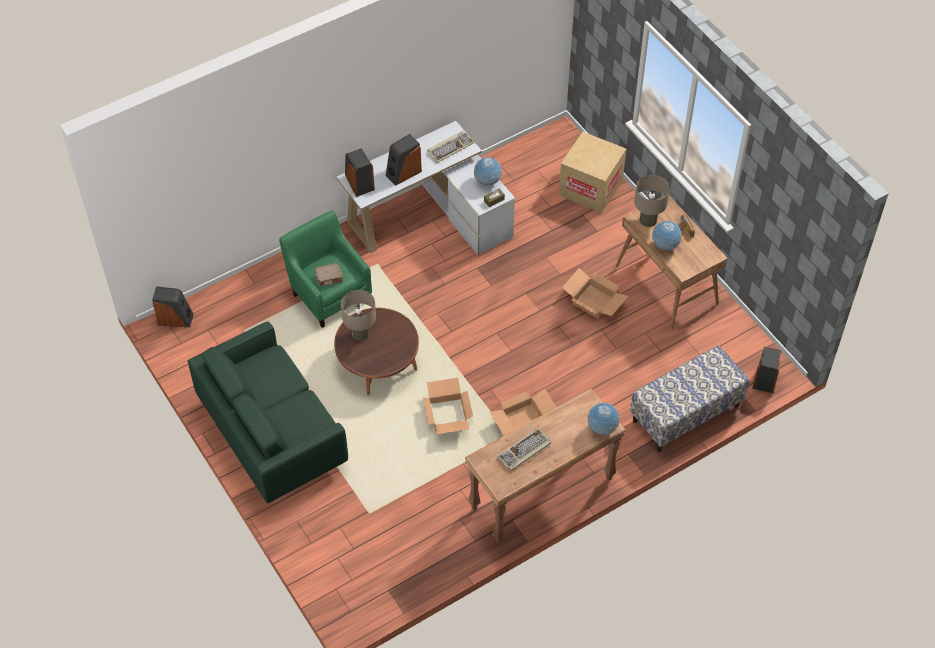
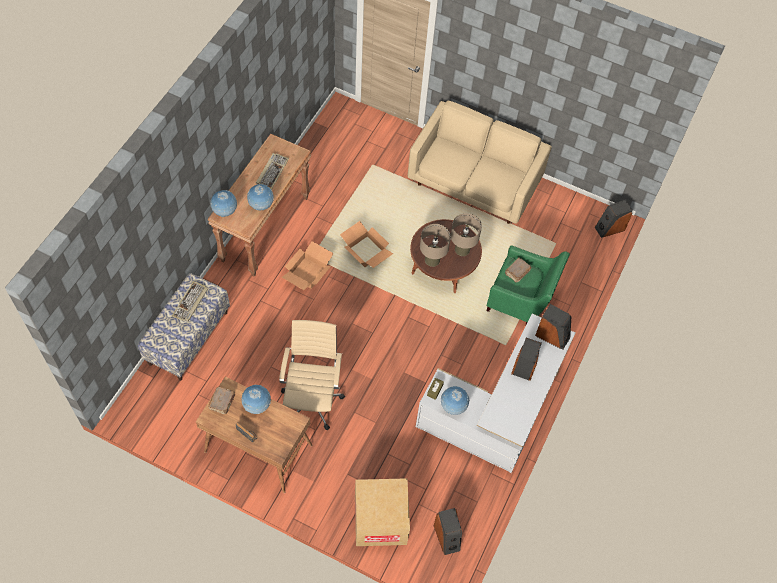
camera: 145 degrees right, 5 degrees up
green sofa [188,322,348,504] -> beige sofa [408,101,552,224]
keyboard [427,131,475,163] -> keyboard moved to [172,281,208,322]
cardboard box [562,268,628,319] -> beige office chair [279,320,345,430]
beige table lamp [634,175,670,227] -> beige table lamp moved to [420,224,451,267]
speaker [752,347,781,393] -> speaker moved to [433,508,462,555]
none -> brown book [208,387,235,414]
none -> globe [247,184,274,210]

